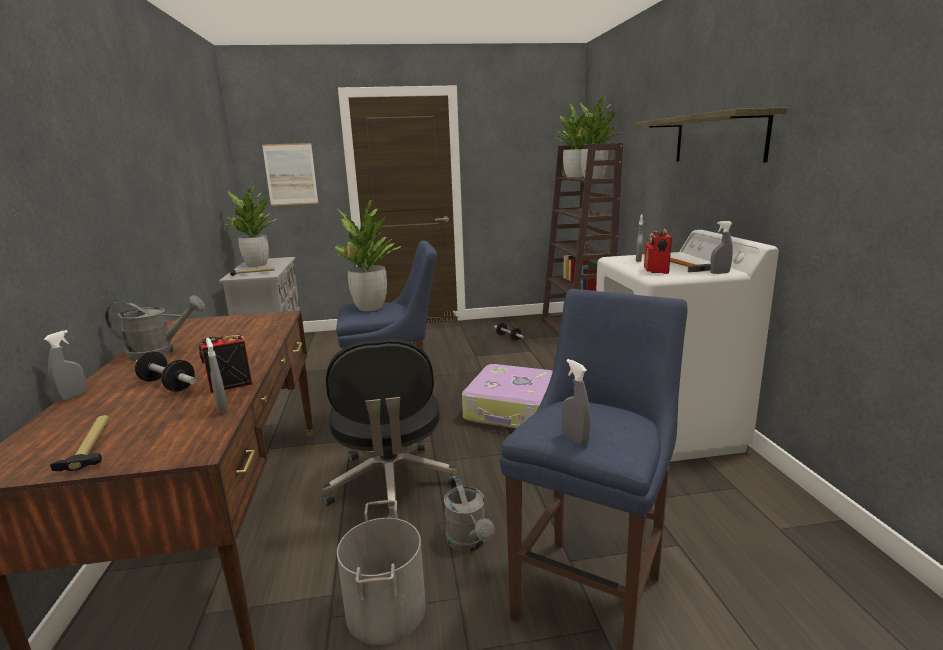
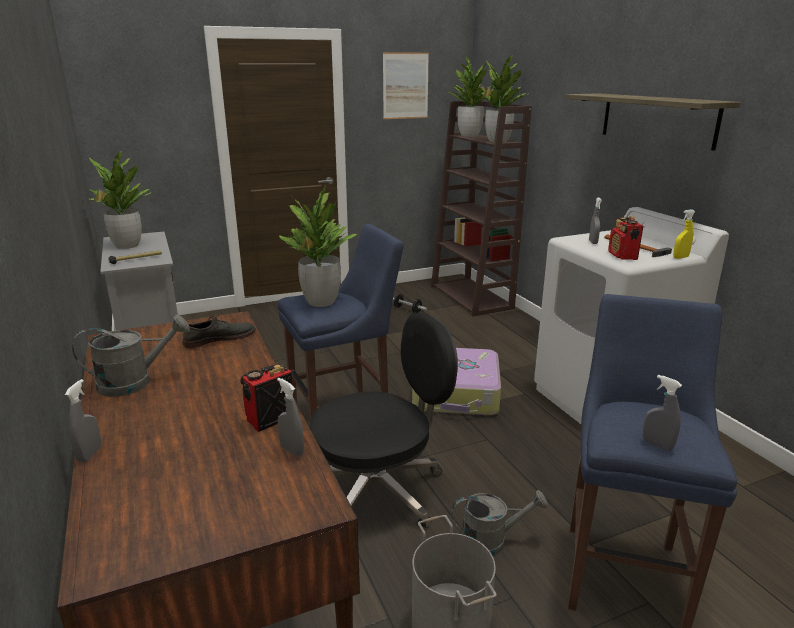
camera: 15 degrees left, 5 degrees up
hammer [50,415,109,471] -> none
dumbbell [135,351,196,392] -> none
picture [262,143,318,206] -> picture moved to [383,52,429,119]
black office chair [322,339,457,518] -> black office chair turned 90 degrees counterclockwise [310,313,458,528]
grey watering can [444,475,494,551] -> grey watering can turned 60 degrees counterclockwise [451,490,548,556]
grey spray bottle [710,221,733,274] -> yellow spray bottle [673,209,695,259]
none -> grey shoe [183,315,256,349]

